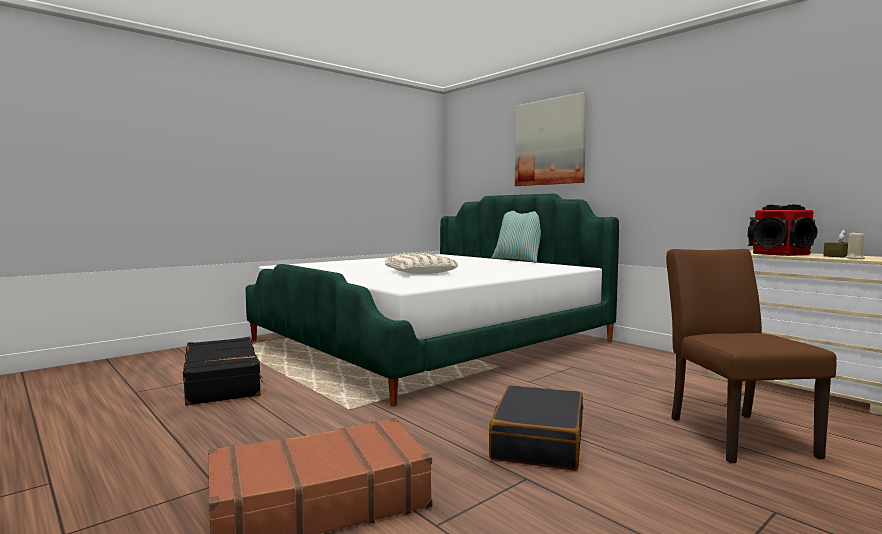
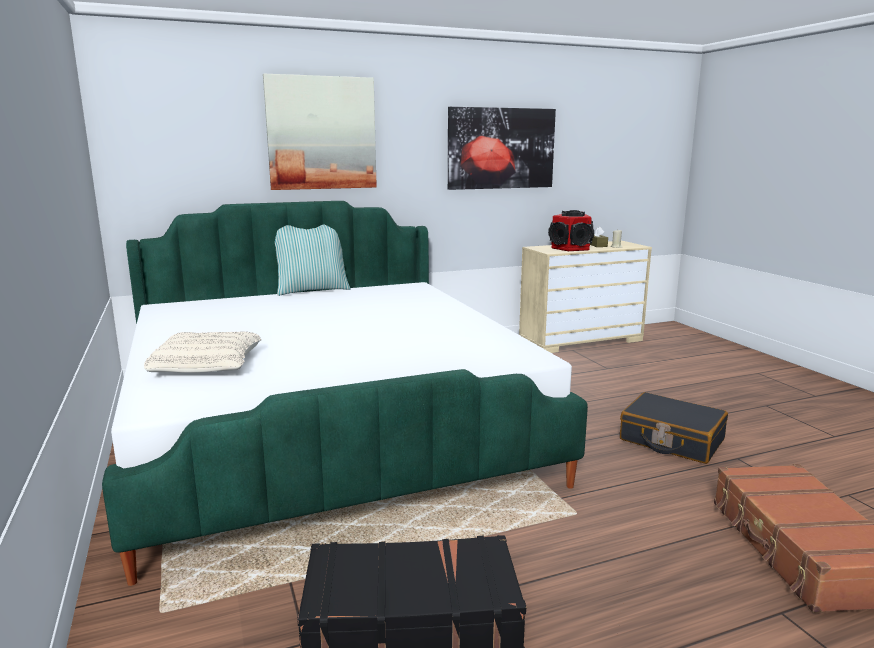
camera: 70 degrees left, 10 degrees up
beige pillow [385,253,458,274] -> beige pillow moved to [144,331,261,373]
brown chair [666,249,837,463] -> none
none -> picture [448,107,556,190]

